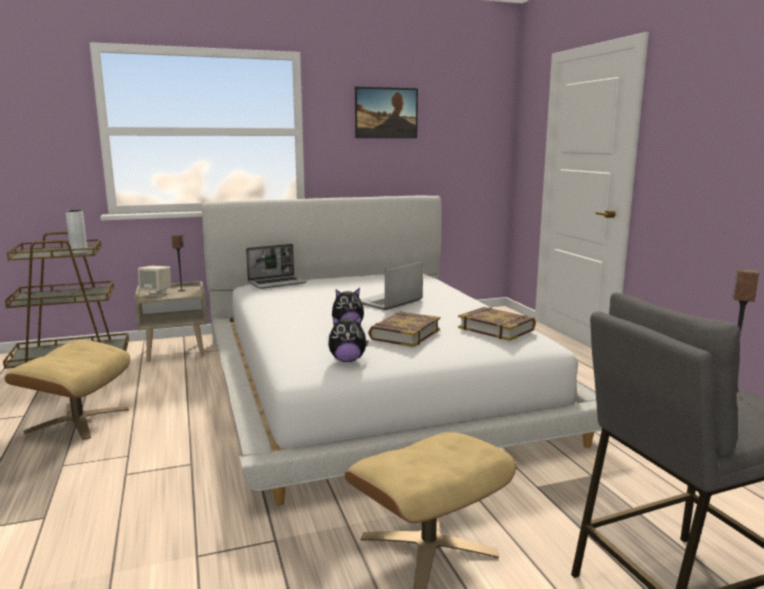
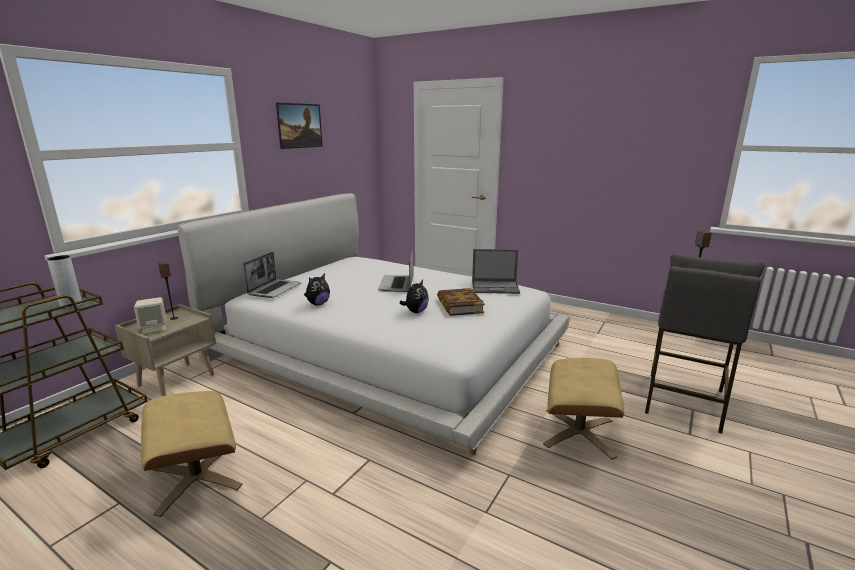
camera: 40 degrees left, 5 degrees up
plush toy [328,315,369,362] -> plush toy moved to [304,274,330,305]
book [458,307,536,341] -> laptop [472,249,520,294]

